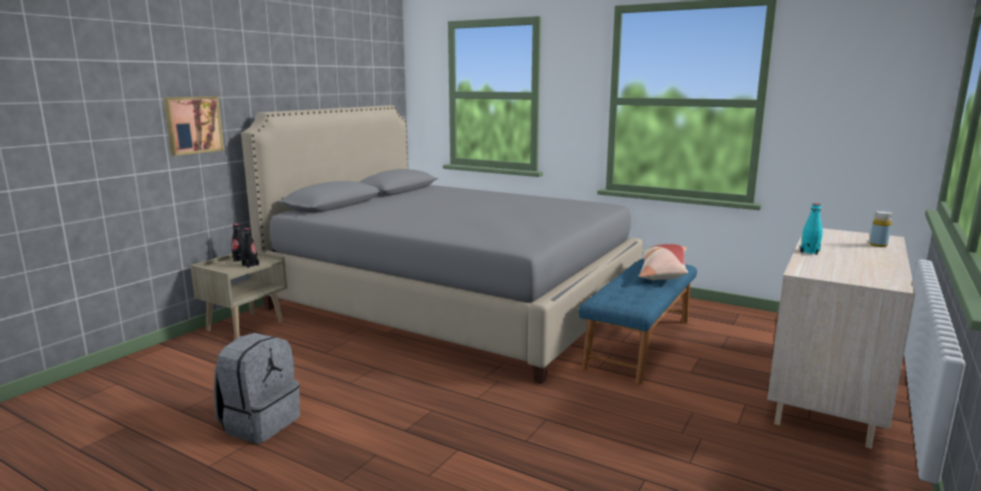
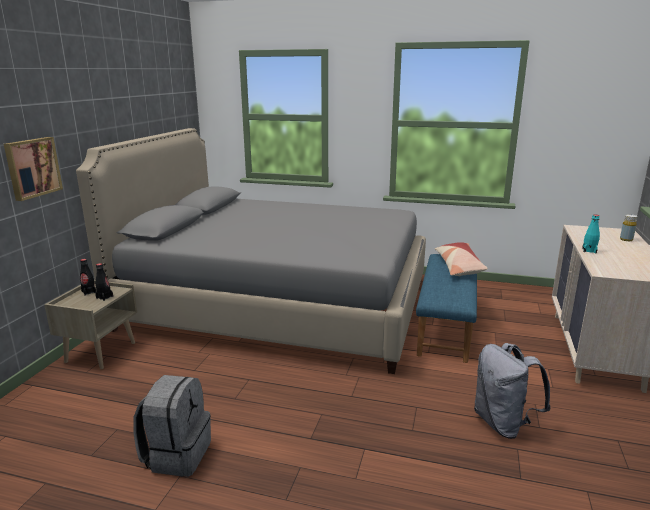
camera: 15 degrees left, 5 degrees up
none -> grey backpack [474,343,551,439]

